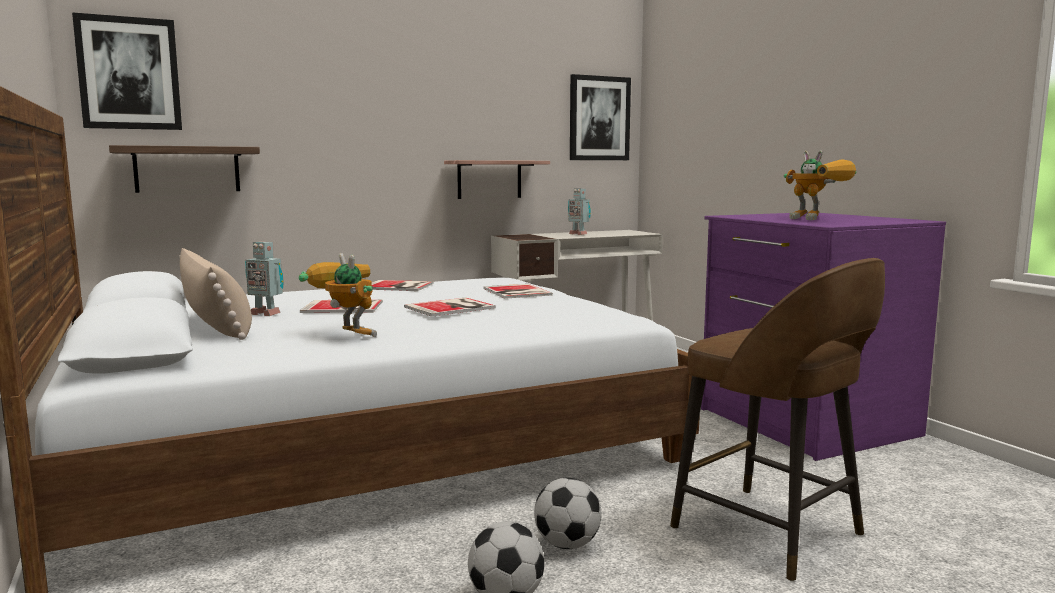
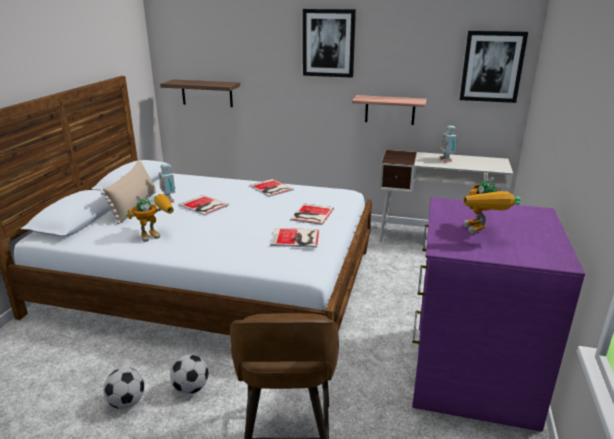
camera: 40 degrees right, 15 degrees up
picture [72,12,182,130] -> picture moved to [303,9,356,78]
toy robot [299,253,377,337] -> toy robot turned 60 degrees clockwise [126,193,174,242]
book [404,298,496,317] -> book moved to [270,228,319,248]

